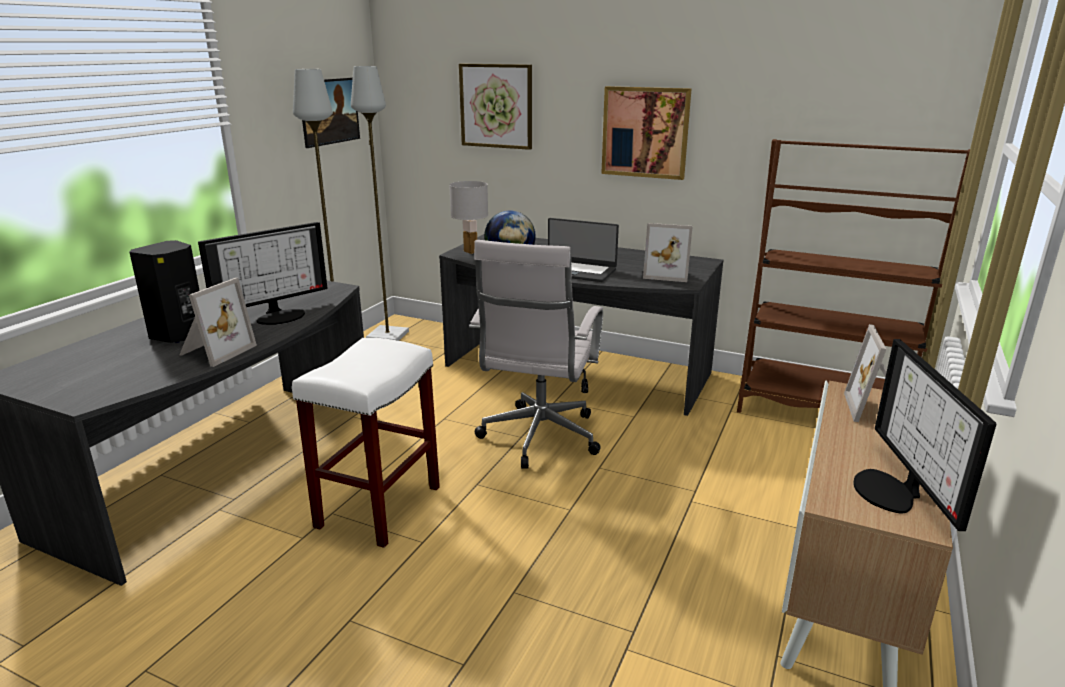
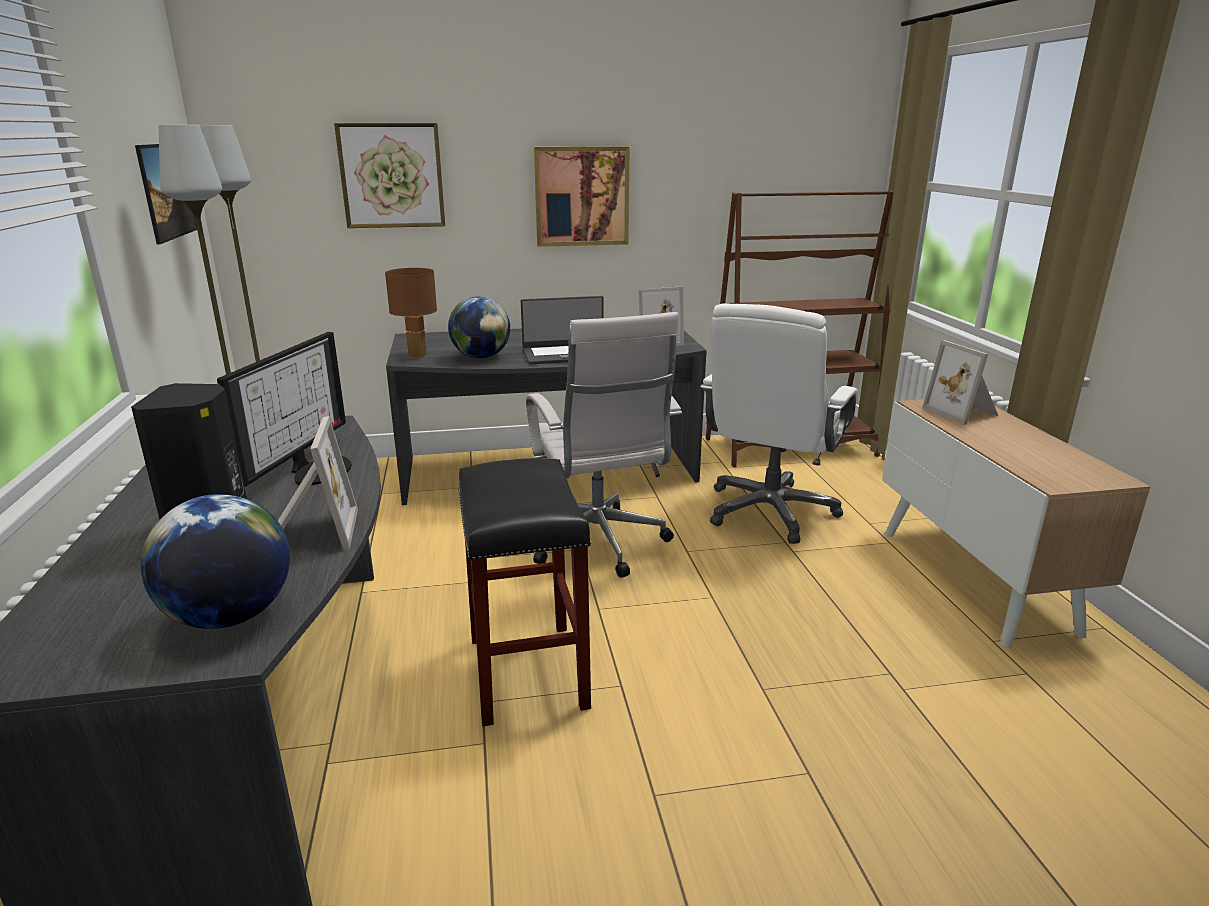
camera: 35 degrees left, 0 degrees up
white stool [292,338,440,548] -> black stool [458,458,591,727]
white table lamp [449,181,488,254] -> brown table lamp [385,268,437,358]
monitor [853,339,996,531] -> none
none -> globe [141,494,290,629]
none -> white office chair [700,304,858,544]

